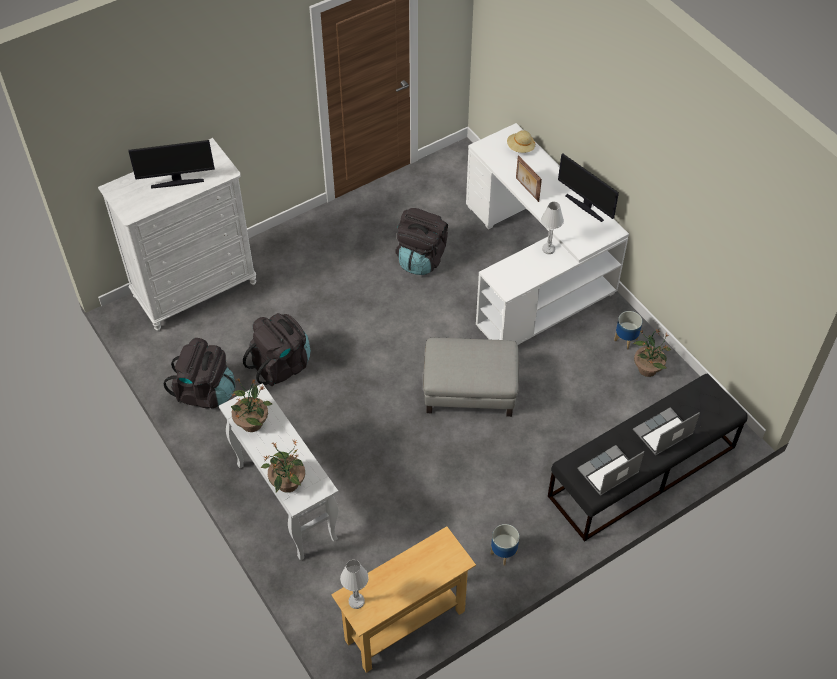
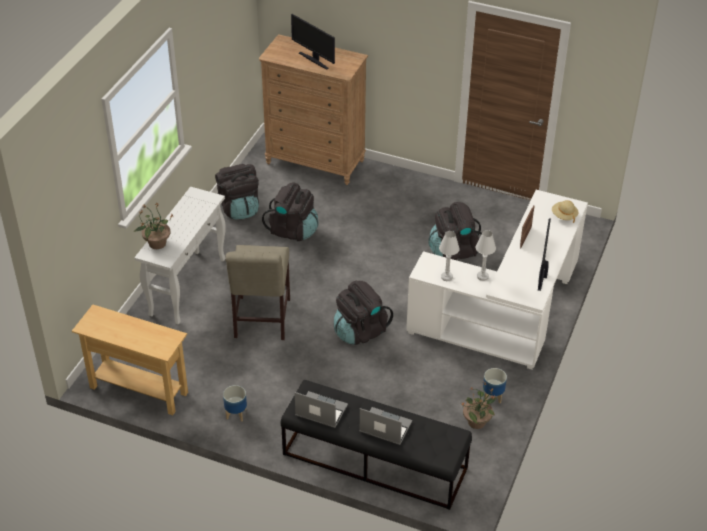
camera: 55 degrees right, 10 degrees down
white dresser [98,138,256,331] -> brown dresser [259,34,368,185]
potted plant [231,379,272,432] -> none
white table lamp [340,560,369,609] -> white table lamp moved to [439,231,460,281]
grey ottoman [423,338,519,417] -> black backpack [334,281,393,345]
none -> beige chair [225,245,290,340]

